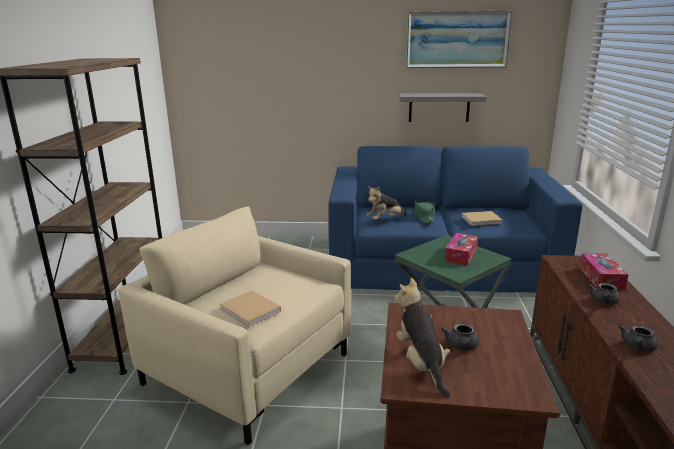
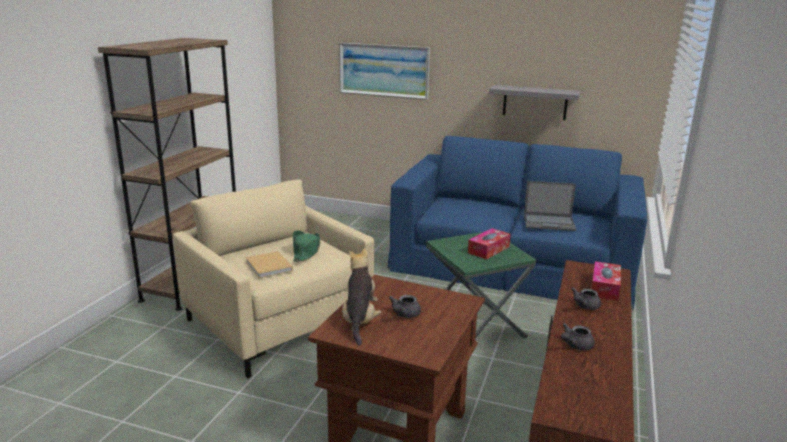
camera: 15 degrees right, 0 degrees up
plush toy [367,187,407,220] -> none
picture [406,11,512,68] -> picture moved to [339,43,430,100]
green hat [414,201,435,223] -> green hat moved to [293,231,320,262]
beige book [461,211,502,226] -> laptop [524,181,577,231]

